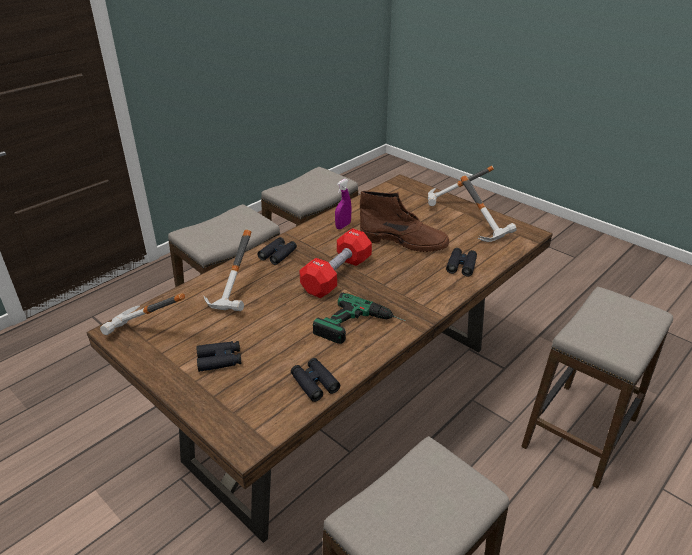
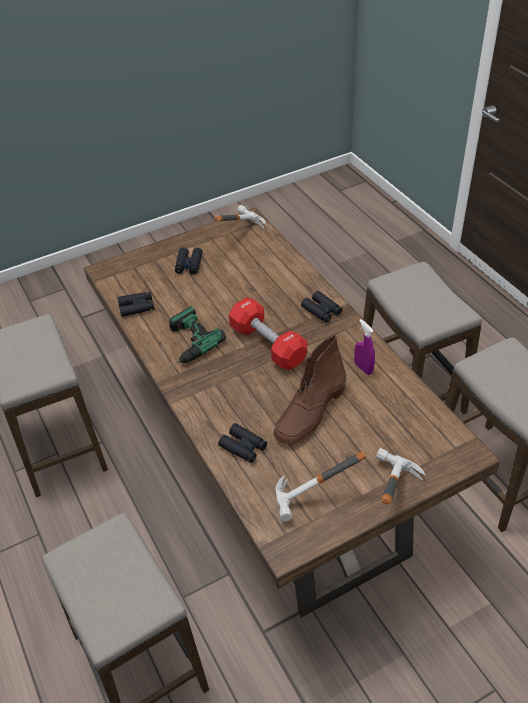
camera: 110 degrees right, 10 degrees up
hammer [203,230,251,311] -> none

